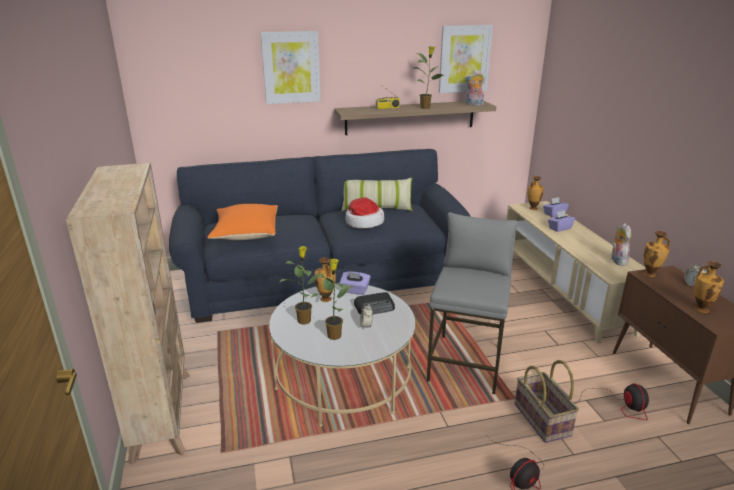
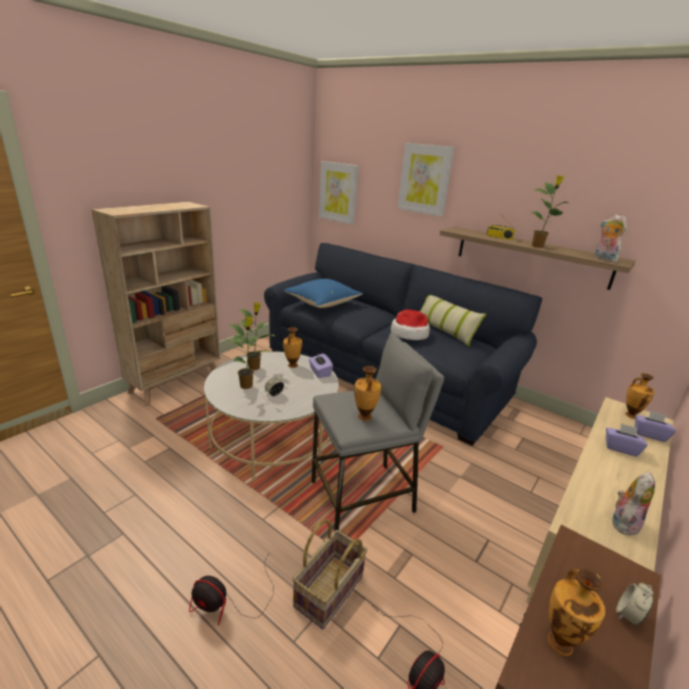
camera: 50 degrees right, 0 degrees up
orange pillow [207,204,278,240] -> blue pillow [284,279,363,308]
radio [354,292,395,315] -> none
picture [439,25,493,93] -> picture moved to [319,161,359,225]
vase [643,231,670,277] -> vase moved to [354,366,381,421]

